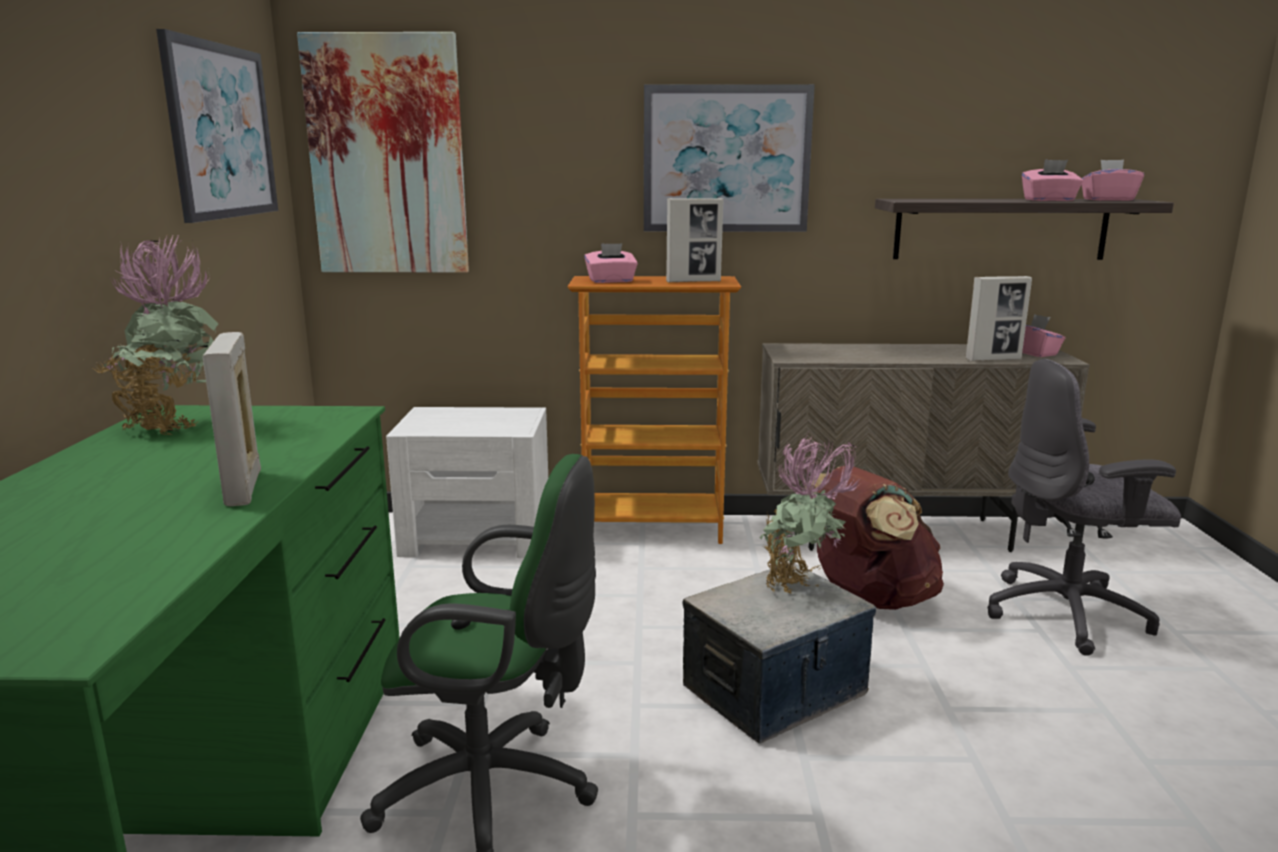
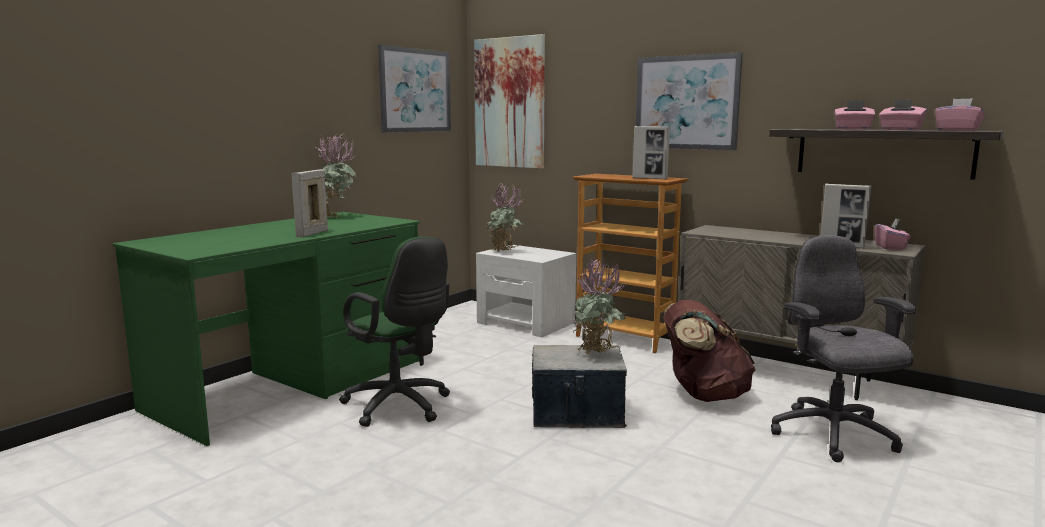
camera: 35 degrees right, 5 degrees down
pink tissue box [584,243,638,283] -> pink tissue box moved to [834,100,875,129]
grey office chair [987,359,1181,656] -> grey office chair turned 45 degrees clockwise [771,235,916,462]
none -> potted plant [486,183,524,252]

